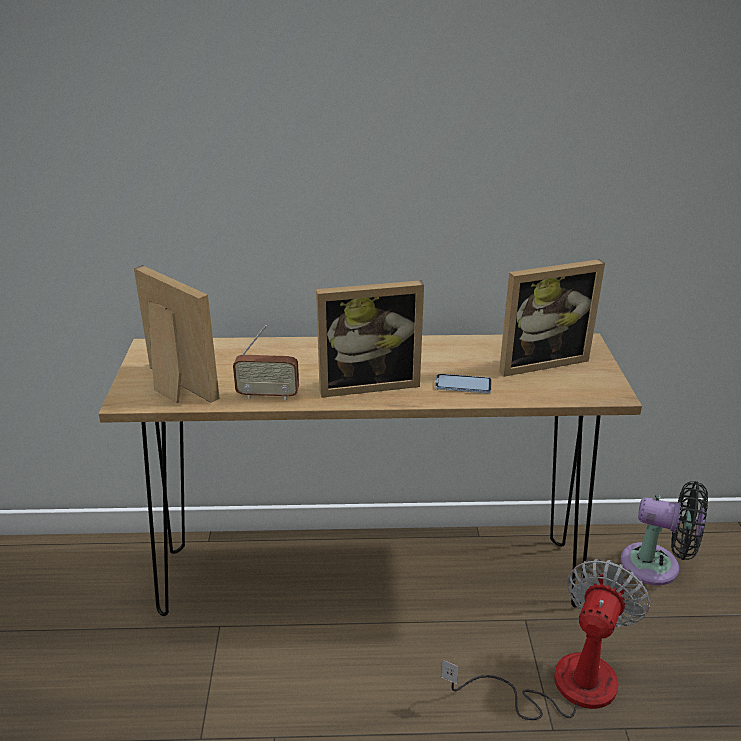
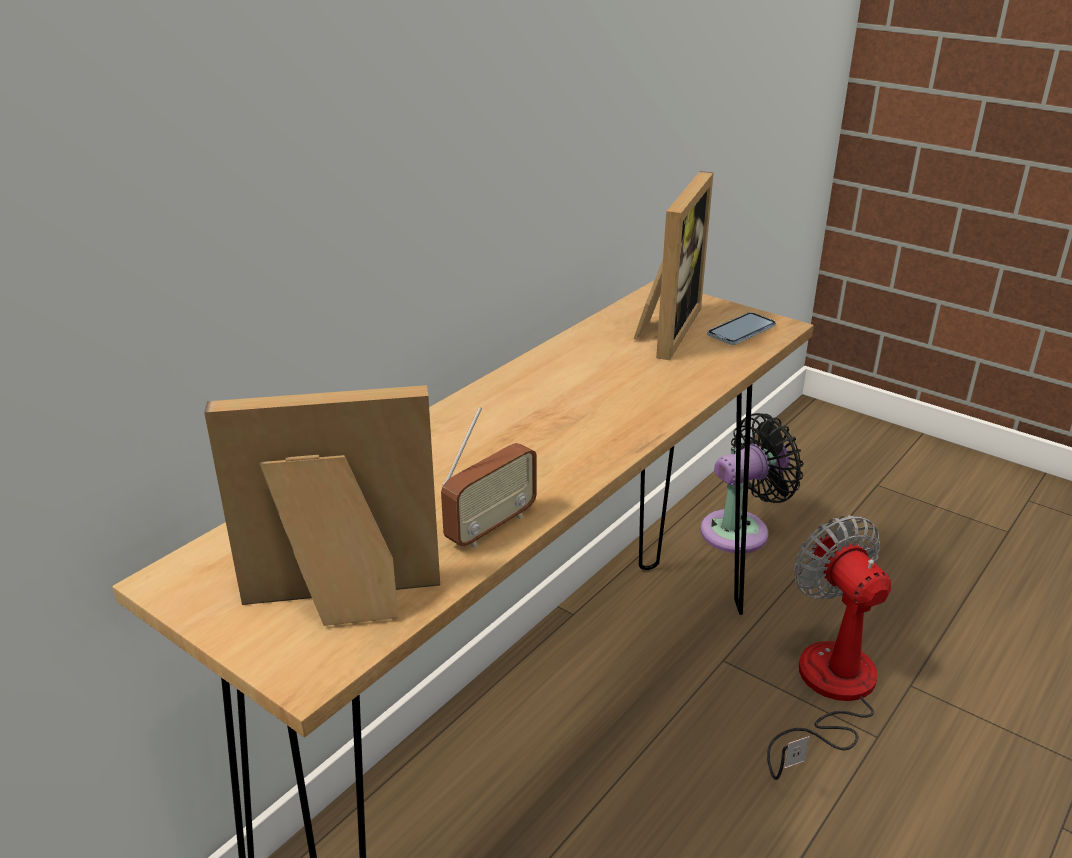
camera: 50 degrees left, 0 degrees up
picture frame [316,280,424,398] -> none
phone [435,374,492,393] -> phone moved to [707,312,776,345]

